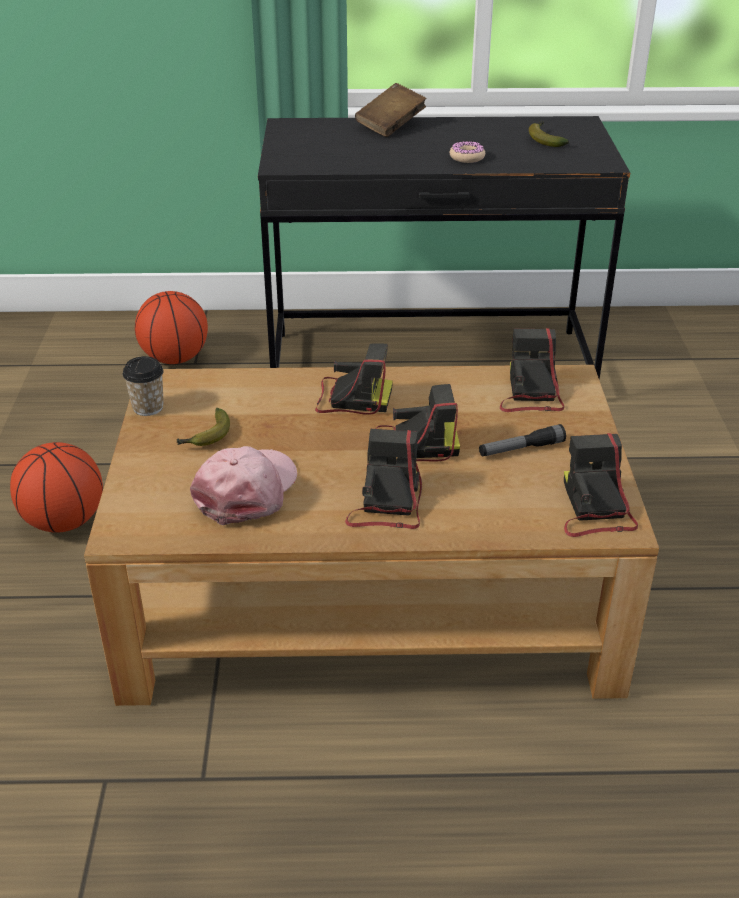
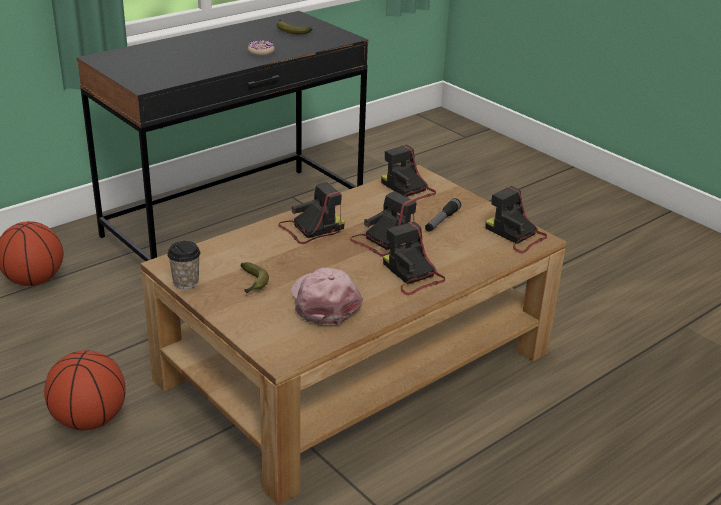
camera: 40 degrees left, 5 degrees down
brown book [355,83,426,137] -> none

